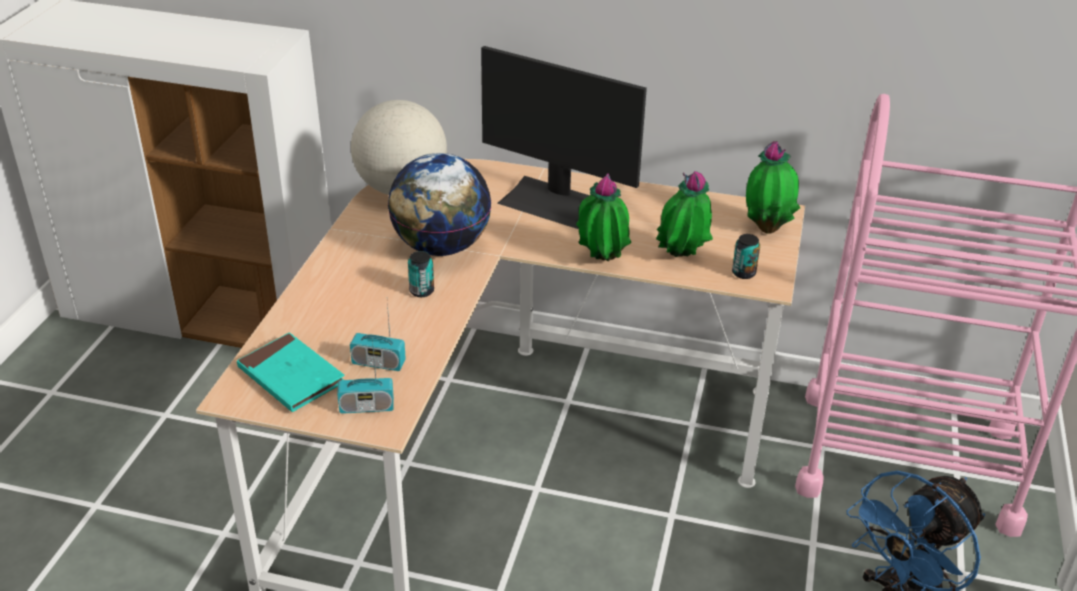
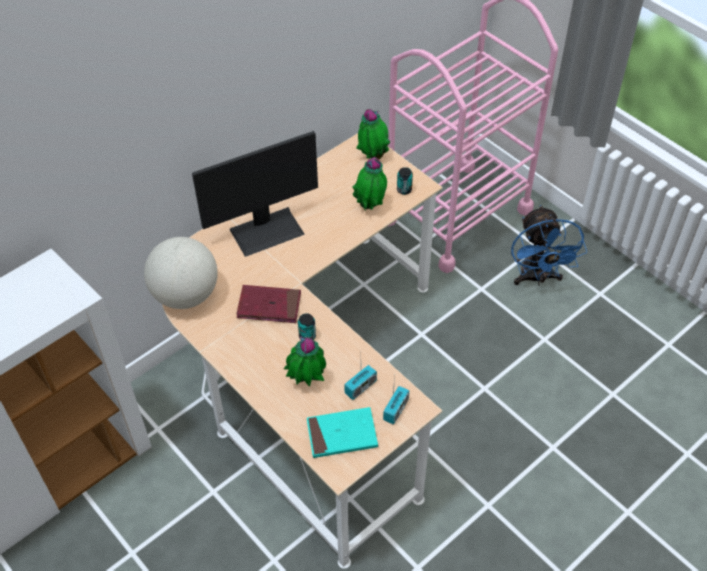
camera: 55 degrees left, 15 degrees up
globe [388,153,491,256] -> red book [236,285,301,323]
potted plant [576,173,631,261] -> potted plant moved to [284,336,326,387]

